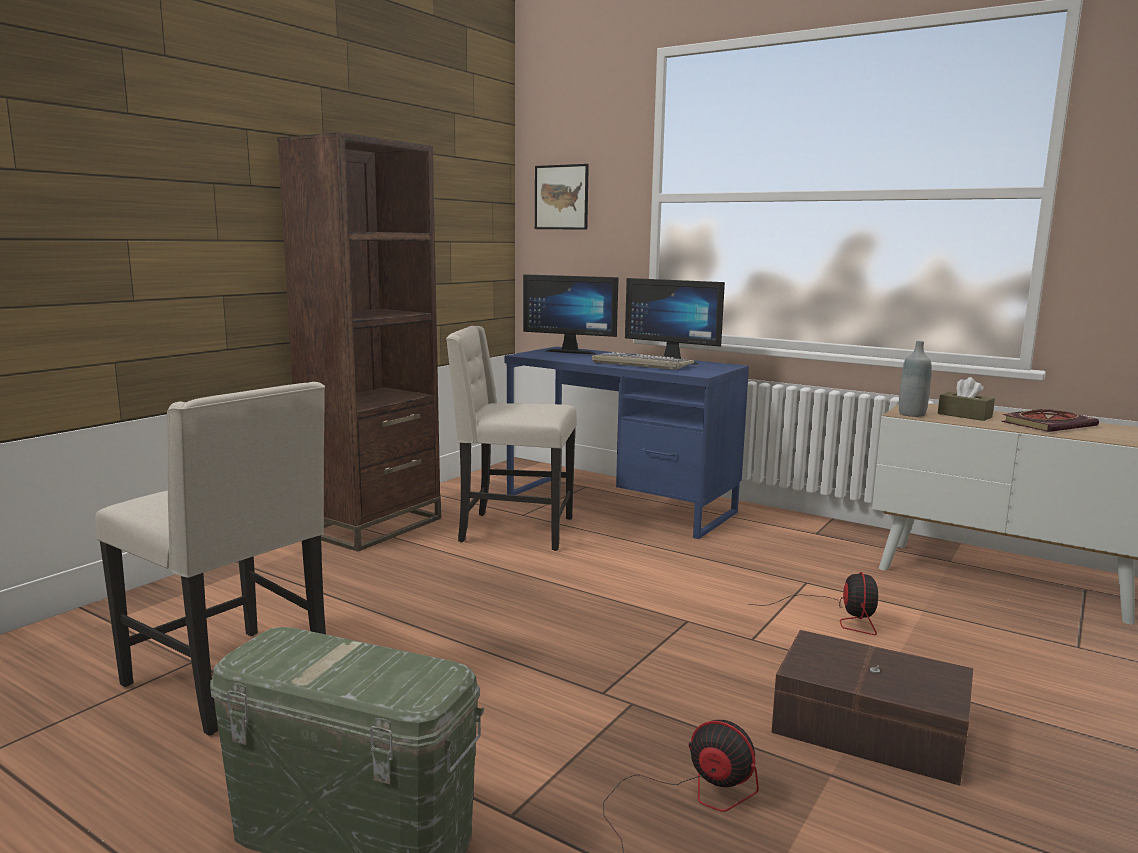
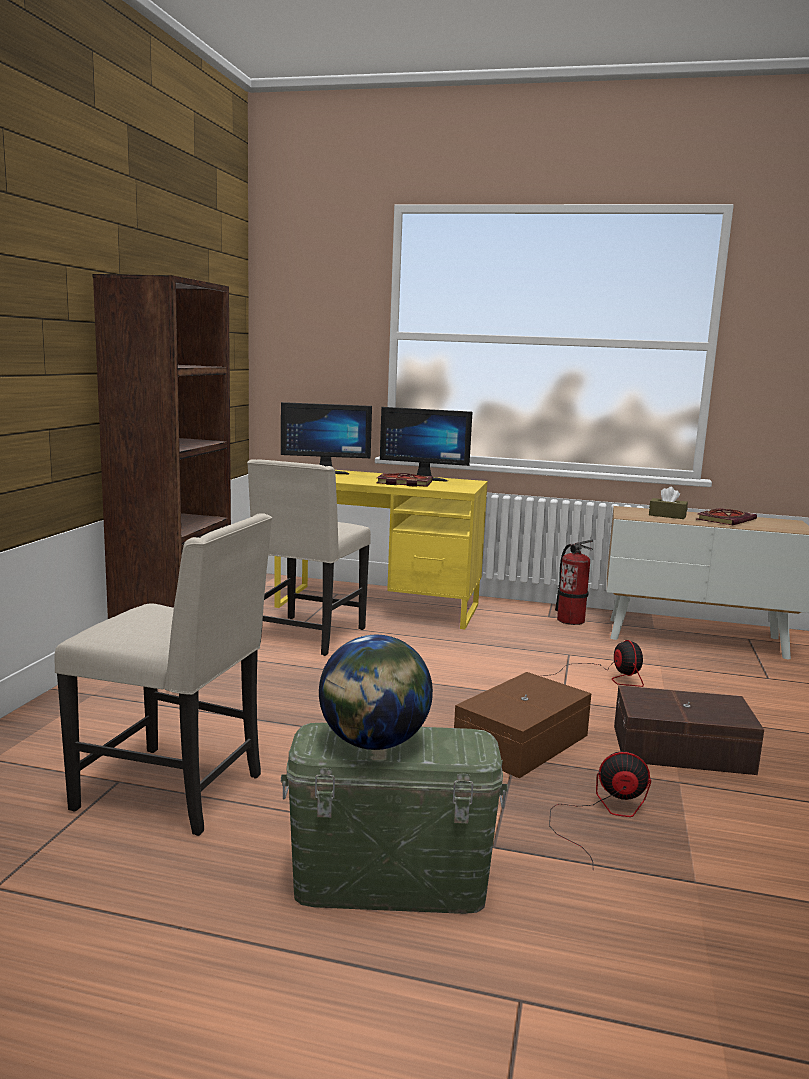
camera: 20 degrees left, 0 degrees up
beige chair [446,326,577,551] -> beige chair turned 60 degrees counterclockwise [247,459,371,656]
blue desk [504,346,749,539] -> yellow desk [274,470,488,629]
picture [535,164,589,230] -> none
keyboard [592,352,694,370] -> book [376,473,433,487]
grey bottle [899,341,932,417] -> none
none -> globe [319,634,433,750]
none -> brown storage box [454,672,591,778]
none -> fire extinguisher [555,540,593,625]

